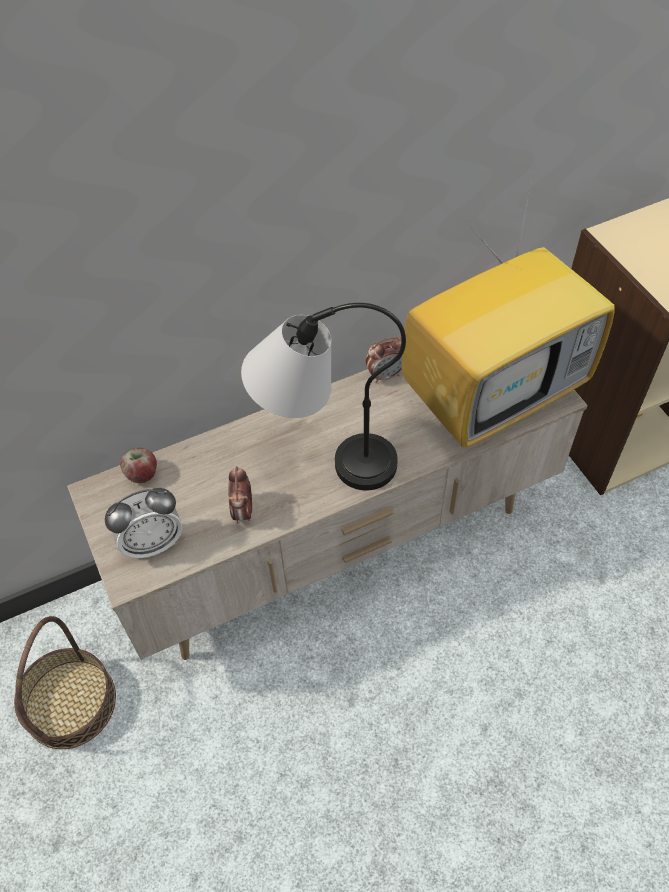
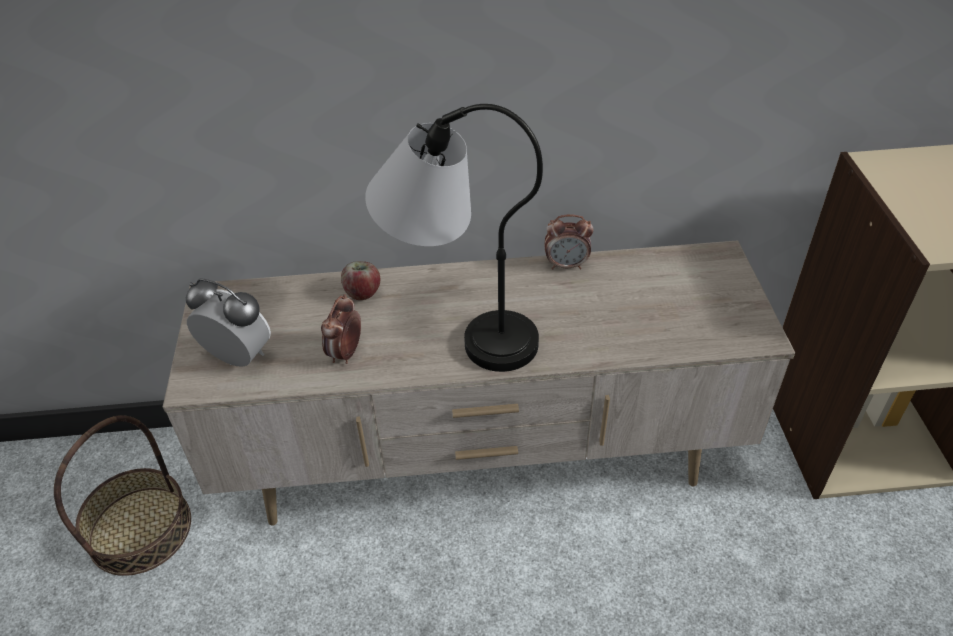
camera: 20 degrees right, 10 degrees down
alarm clock [105,488,182,559] -> alarm clock turned 150 degrees counterclockwise [186,279,271,367]
apple [120,448,157,483] -> apple moved to [341,261,380,300]
television [402,170,615,448] -> none

